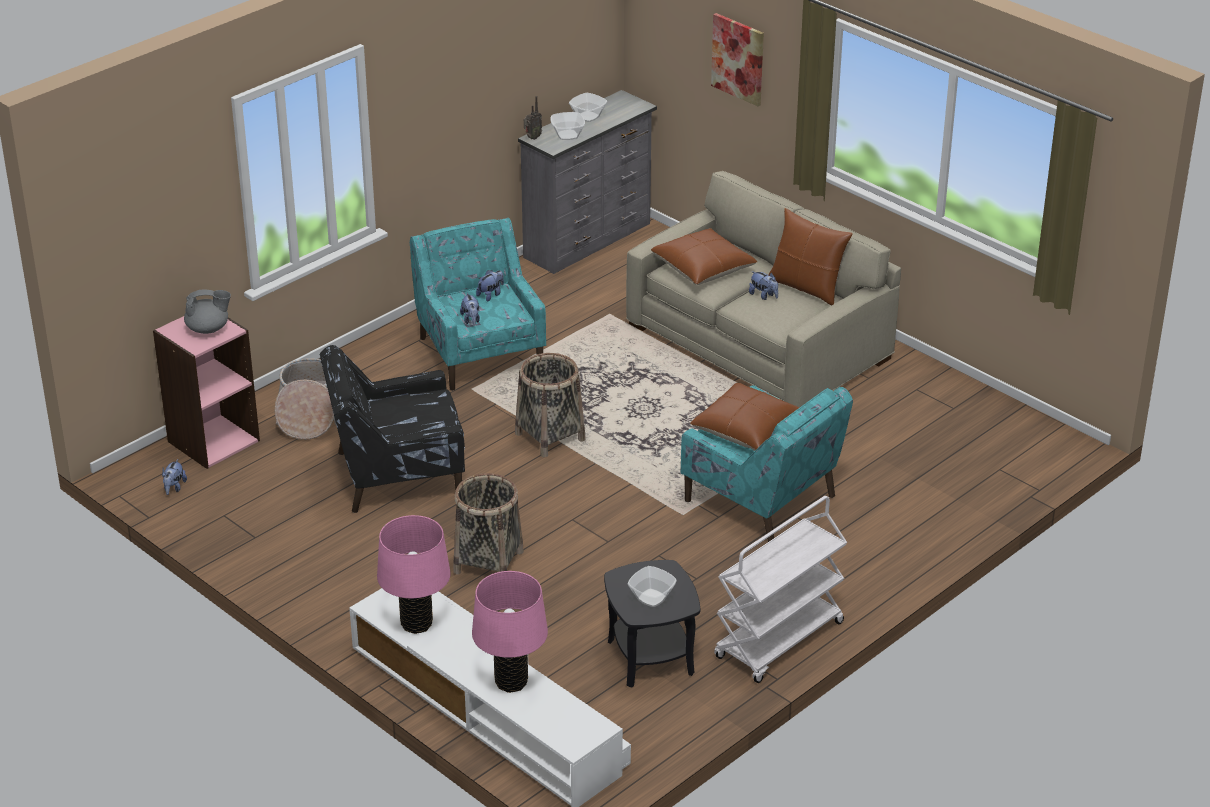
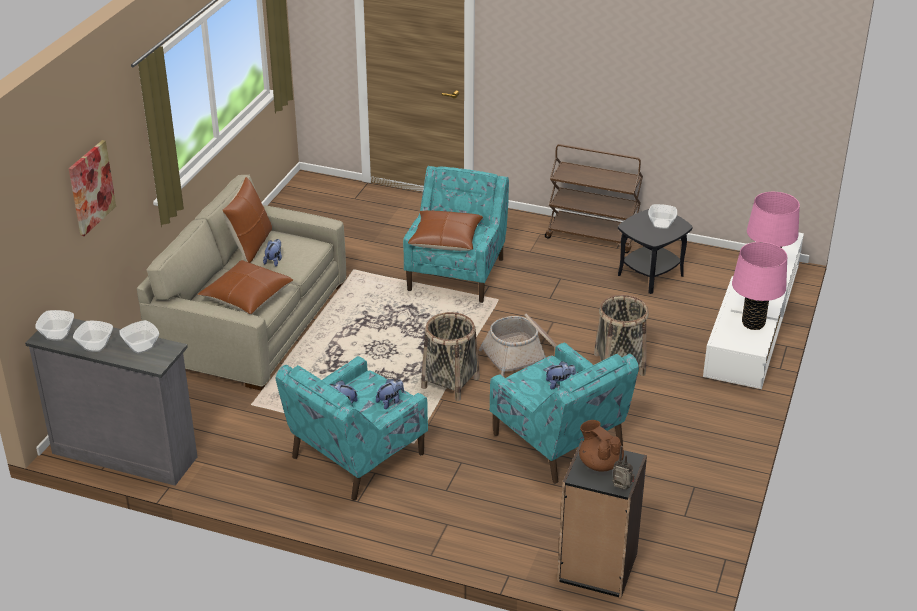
camera: 115 degrees left, 0 degrees up
pink bookcase [153,316,260,469] -> black bookcase [557,440,647,598]
plush toy [162,459,187,495] -> plush toy moved to [545,361,576,389]
grey teapot [184,289,231,334] -> brown teapot [579,420,624,471]
basket [275,358,336,440] -> basket moved to [479,314,557,377]
black armchair [320,345,465,513] -> turquoise armchair [490,343,639,483]
radio [524,96,542,140] -> radio moved to [612,446,635,490]
white cart [714,496,847,683] -> brown cart [545,144,643,253]
none -> bowl [35,310,74,341]

